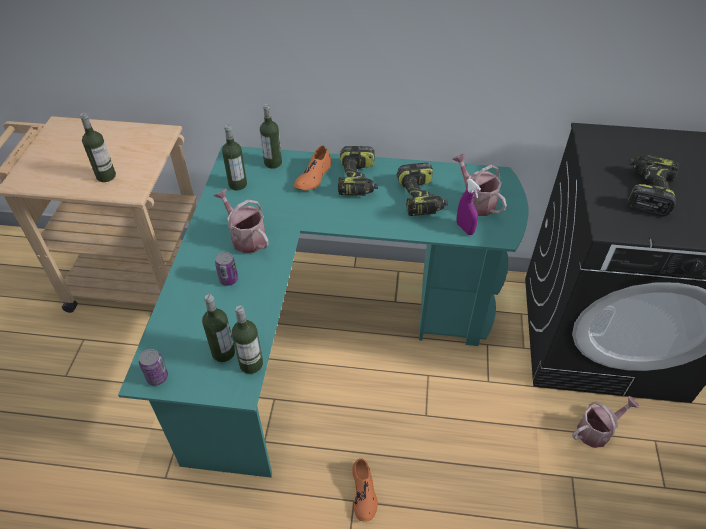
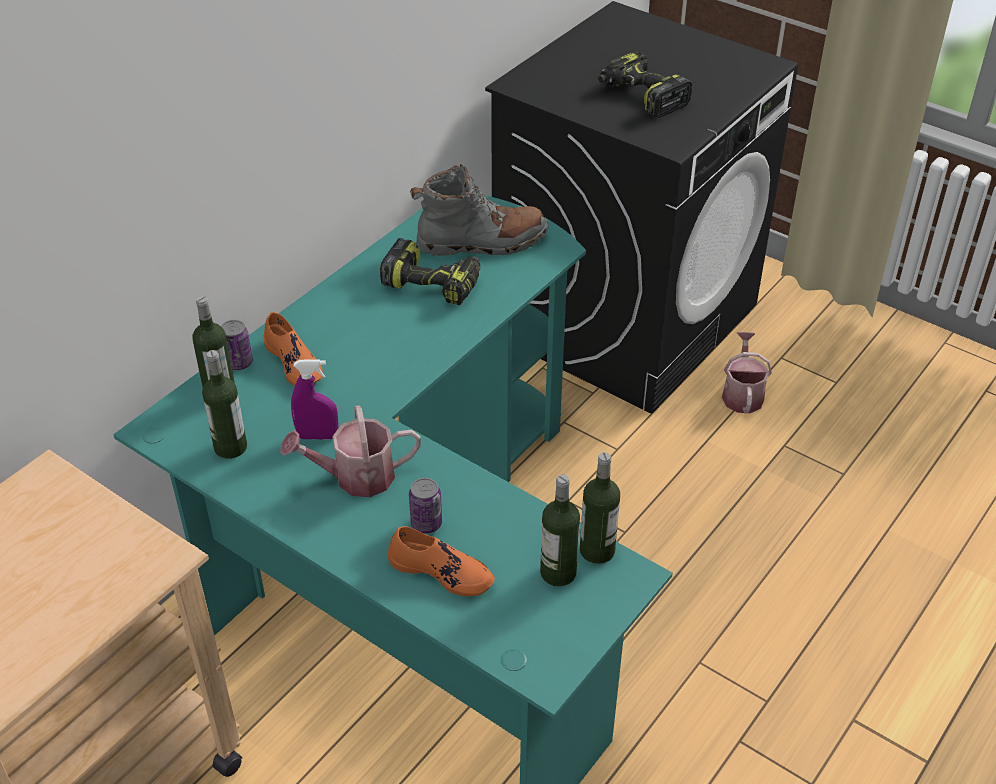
camera: 60 degrees left, 5 degrees down
bottle [80,113,116,182] -> none
can [139,349,168,386] -> can moved to [221,320,253,370]
power drill [338,146,378,196] -> none
orange shoe [352,458,378,522] -> orange shoe moved to [388,526,495,596]
watering can [453,154,507,216] -> grey boot [410,164,549,256]
purple spray bottle [456,179,481,235] -> purple spray bottle moved to [291,360,339,439]

